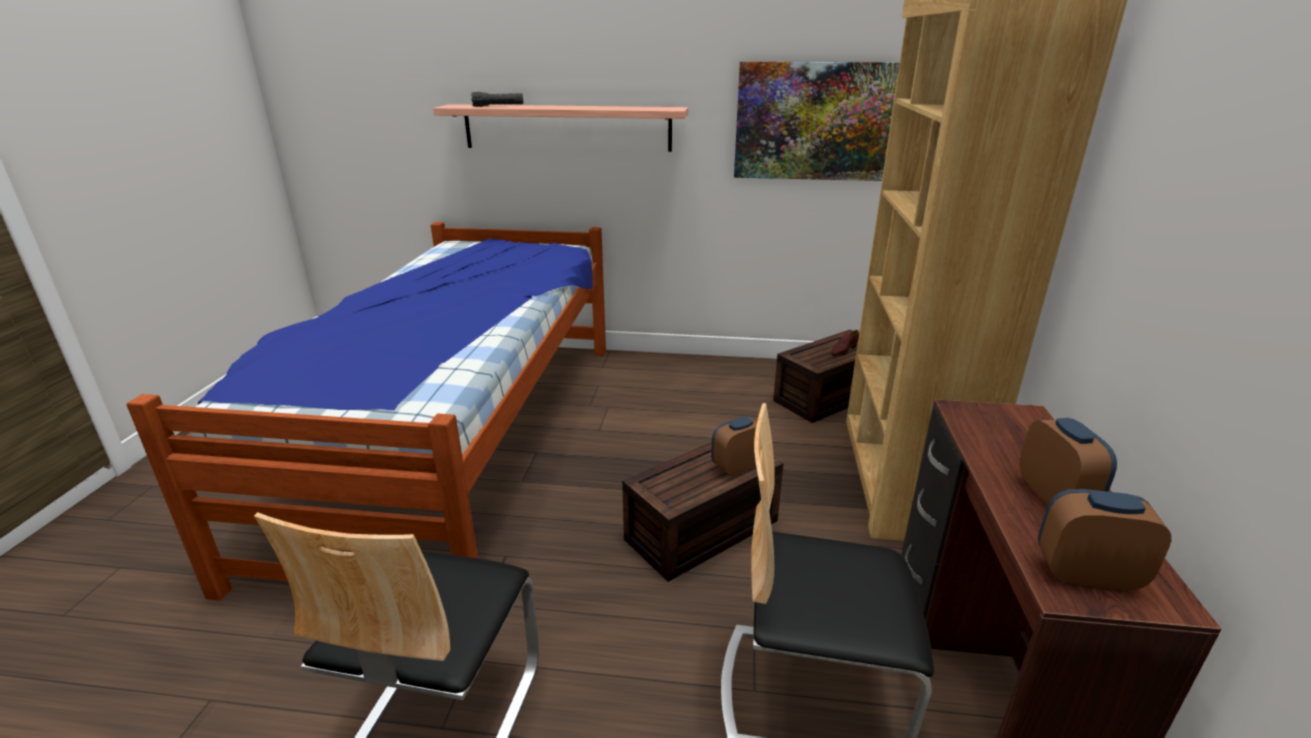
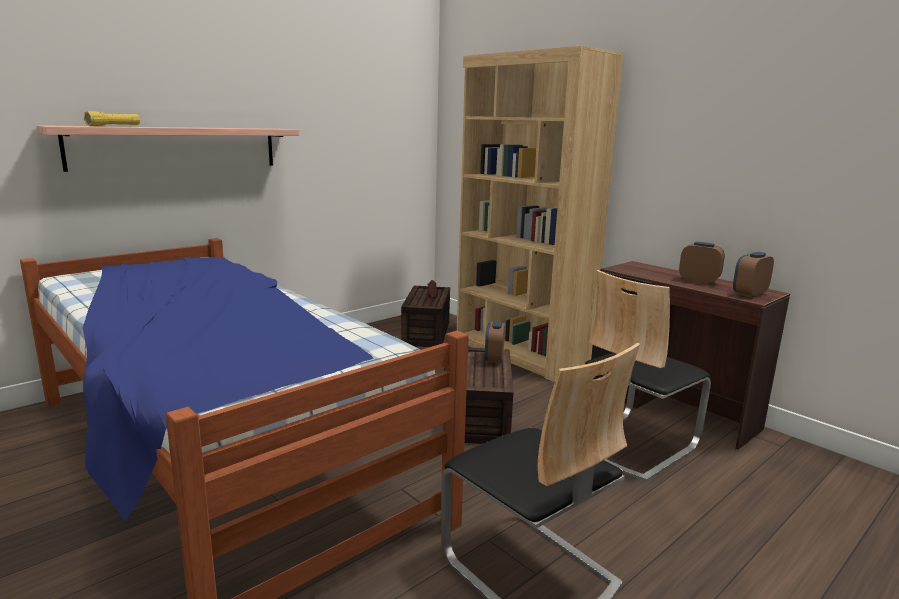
camera: 50 degrees left, 10 degrees down
black flashlight [471,92,523,107] -> yellow flashlight [84,111,140,126]
picture [734,61,900,181] -> none

